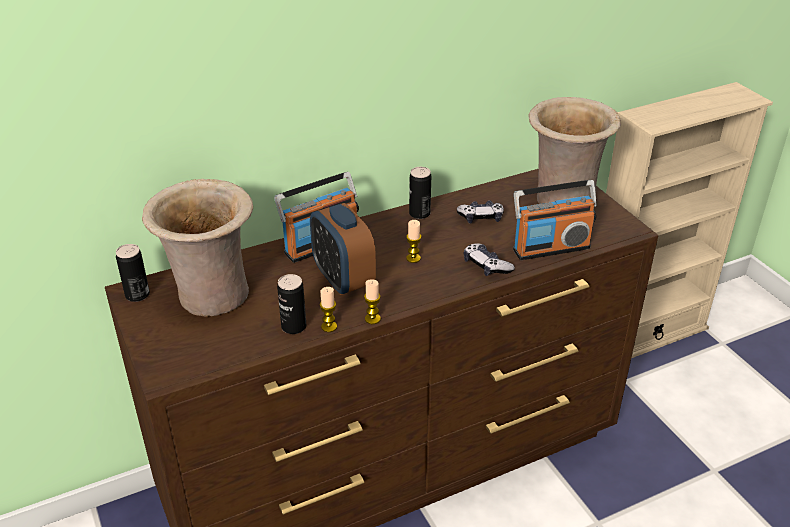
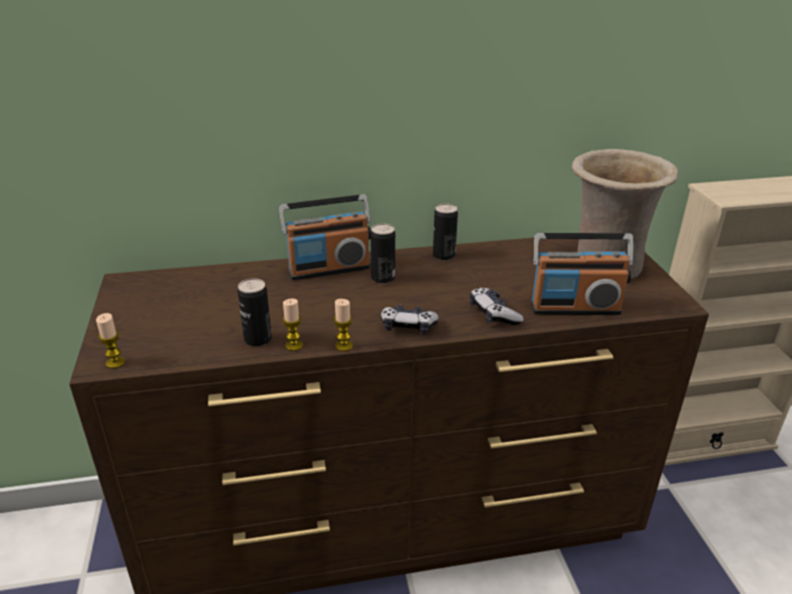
camera: 15 degrees right, 5 degrees down
can [116,244,150,302] -> can moved to [371,224,395,284]
beige vase [142,179,253,317] -> none
alarm clock [310,203,376,295] -> none
candle [406,220,421,263] -> candle moved to [96,313,125,369]
game controller [457,200,504,223] -> game controller moved to [381,305,439,335]

